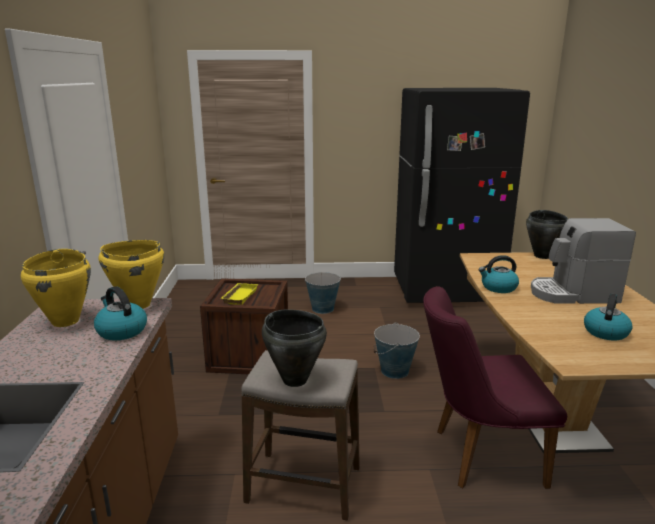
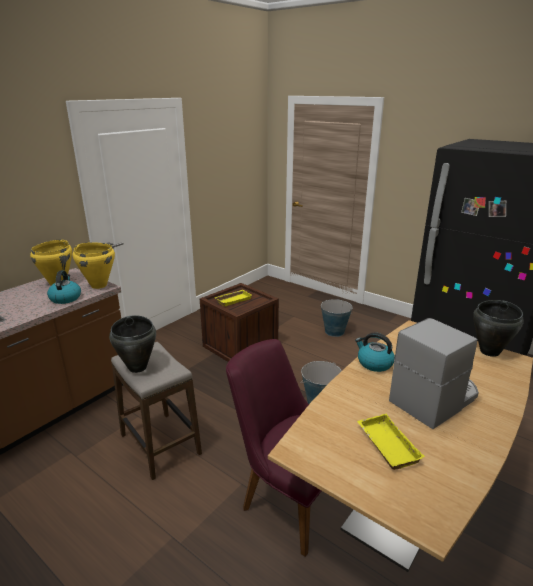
camera: 40 degrees right, 5 degrees up
coffee machine [531,218,636,304] -> coffee machine turned 105 degrees clockwise [389,318,479,429]
kettle [584,293,632,341] -> yellow tray [357,414,425,470]

